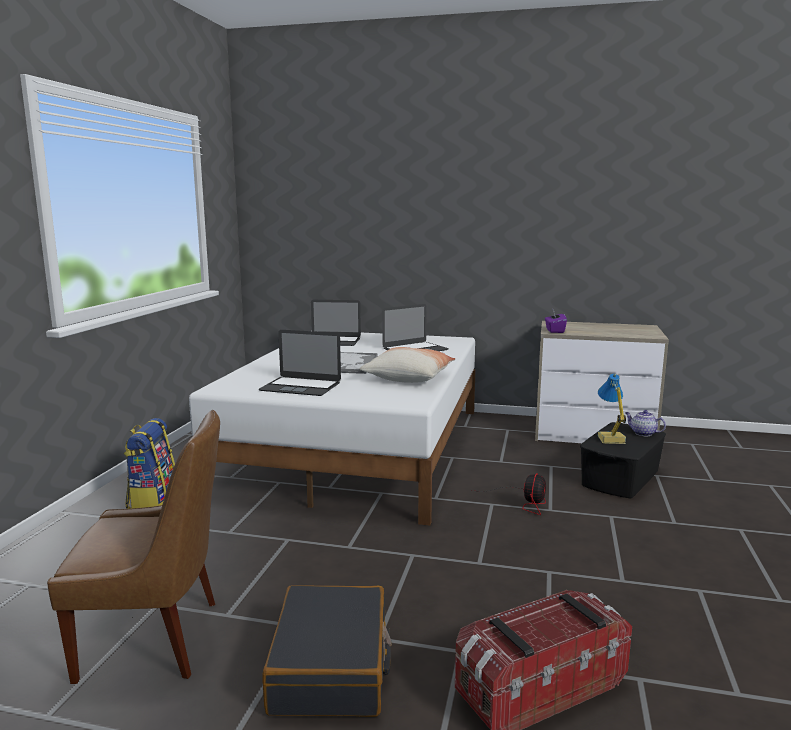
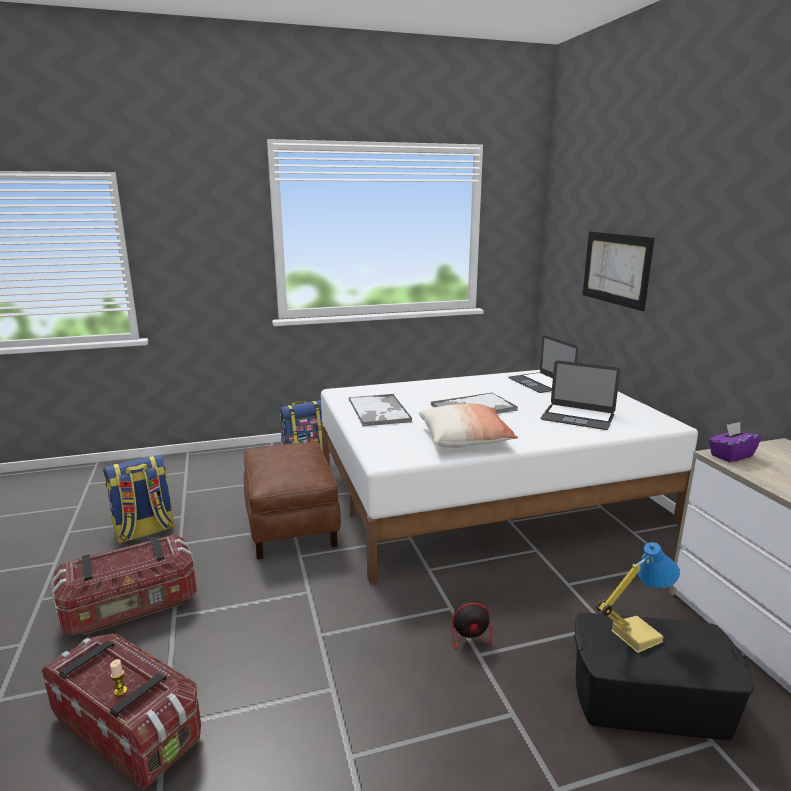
camera: 60 degrees right, 5 degrees up
brown chair [47,410,220,684] -> backpack [103,454,175,544]
laptop [259,330,341,396] -> tray [349,394,412,426]
black suitcase [262,585,392,717] -> storage box [51,534,197,635]
teapot [625,410,666,436] -> none
none -> candle [110,659,127,696]
none -> brown ottoman [244,442,341,560]
none -> picture [583,231,654,311]

